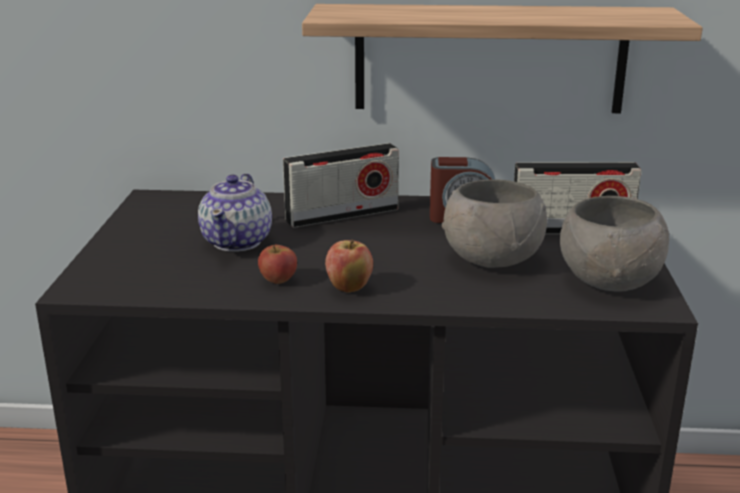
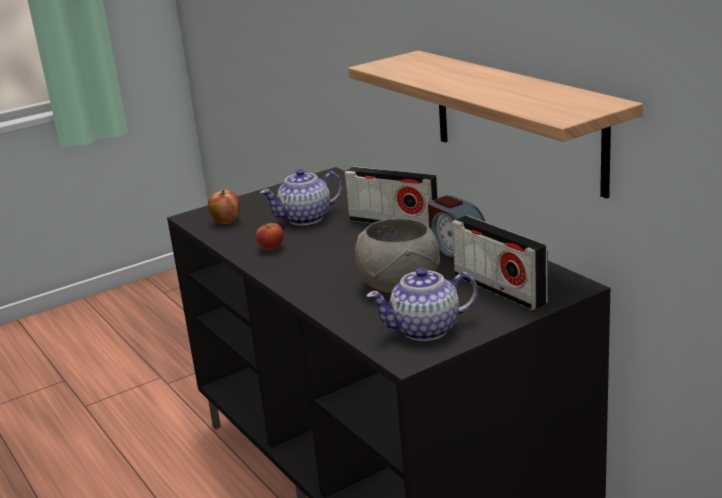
camera: 55 degrees right, 0 degrees up
apple [325,240,373,293] -> apple moved to [208,190,240,224]
grey bowl [560,196,669,292] -> teapot [366,268,478,341]

